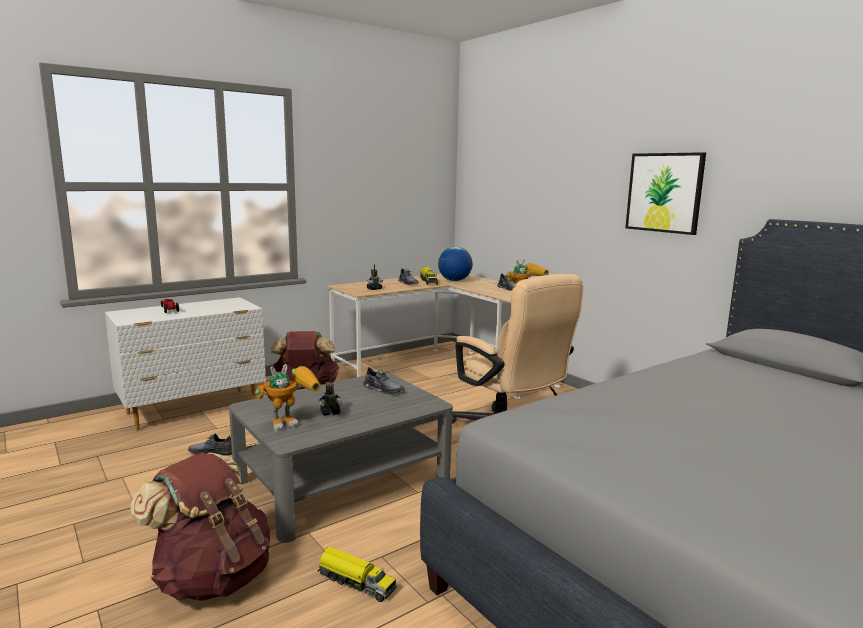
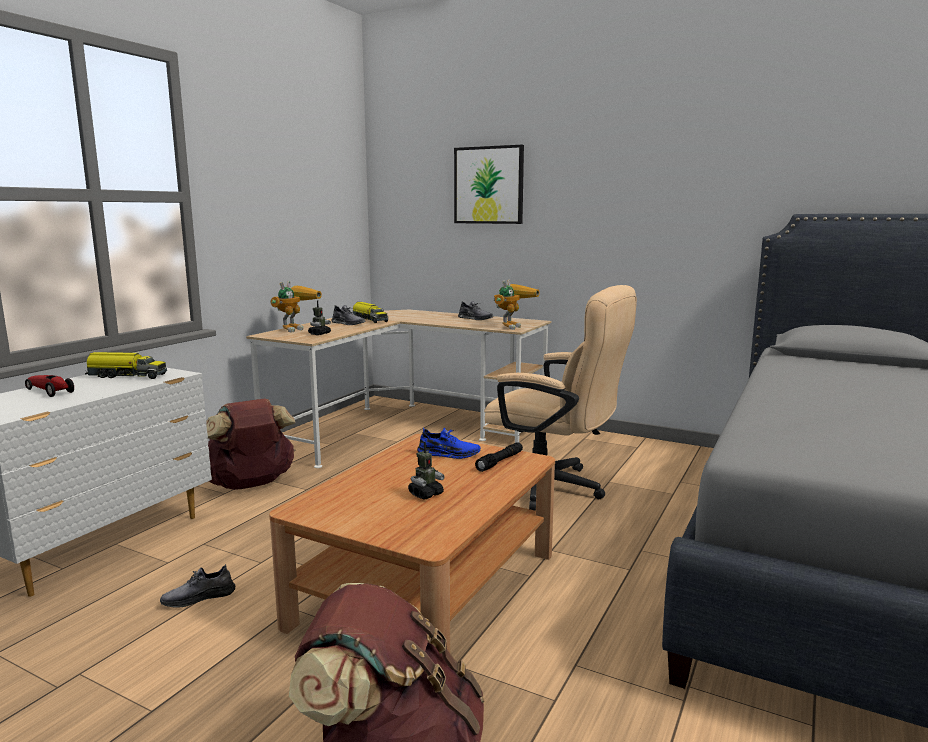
camera: 25 degrees left, 0 degrees up
grey coffee table [229,372,453,543] -> brown coffee table [269,433,555,652]
toy robot [255,364,321,432] -> toy robot moved to [270,281,322,333]
toy truck [318,546,397,602] -> toy truck moved to [85,352,167,379]
grey shoe [364,367,404,394] -> blue shoe [417,428,481,459]
globe [438,247,473,281] -> none
picture [625,152,706,235] -> picture moved to [454,145,524,224]
none -> black flashlight [475,442,523,472]

